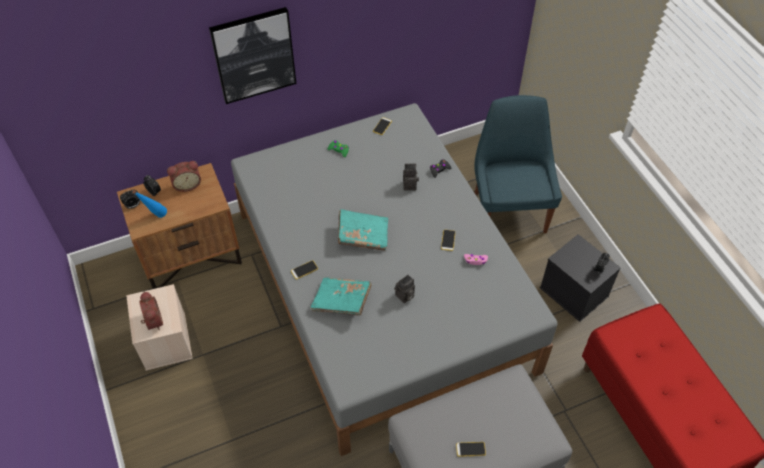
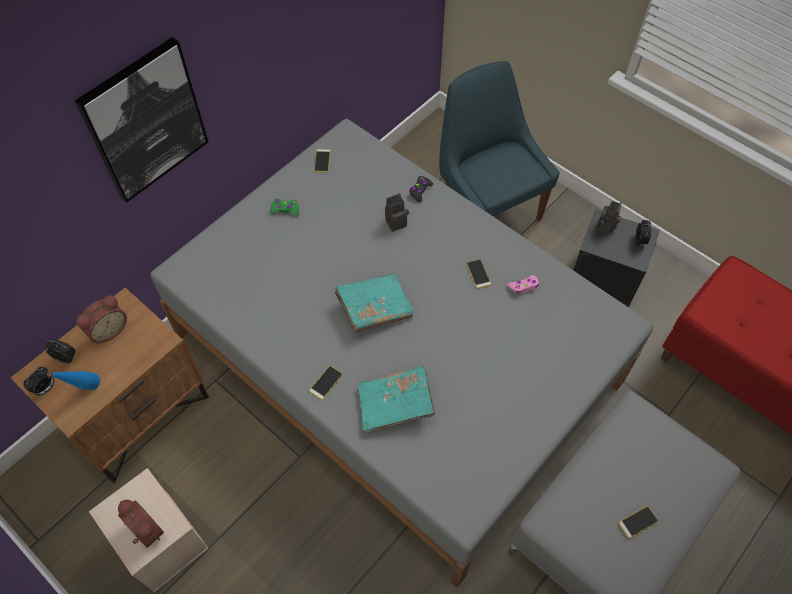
camera: 25 degrees left, 5 degrees up
camera [394,275,415,303] -> camera moved to [596,201,622,234]

